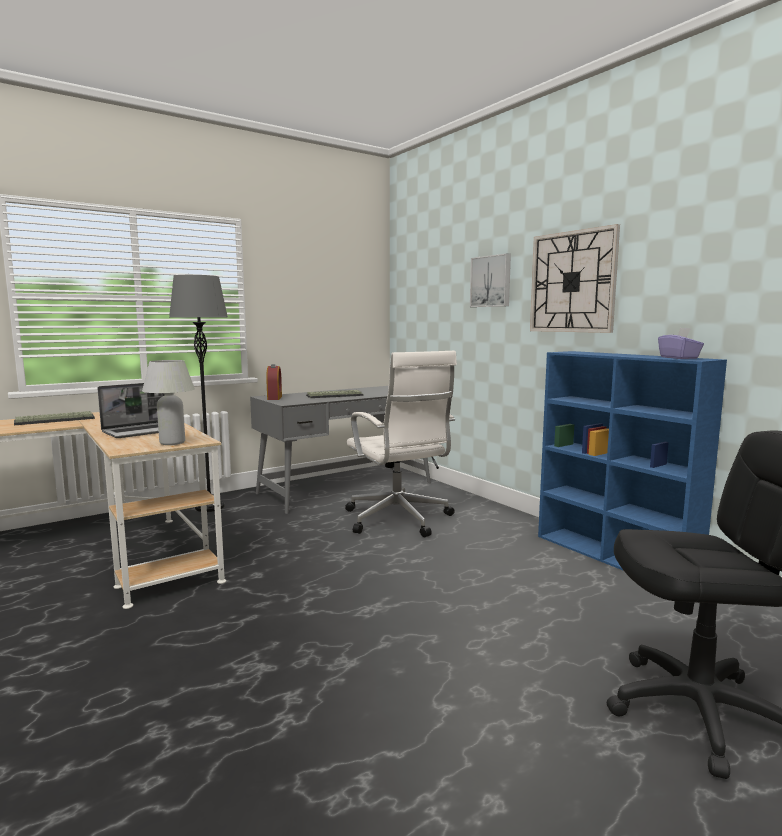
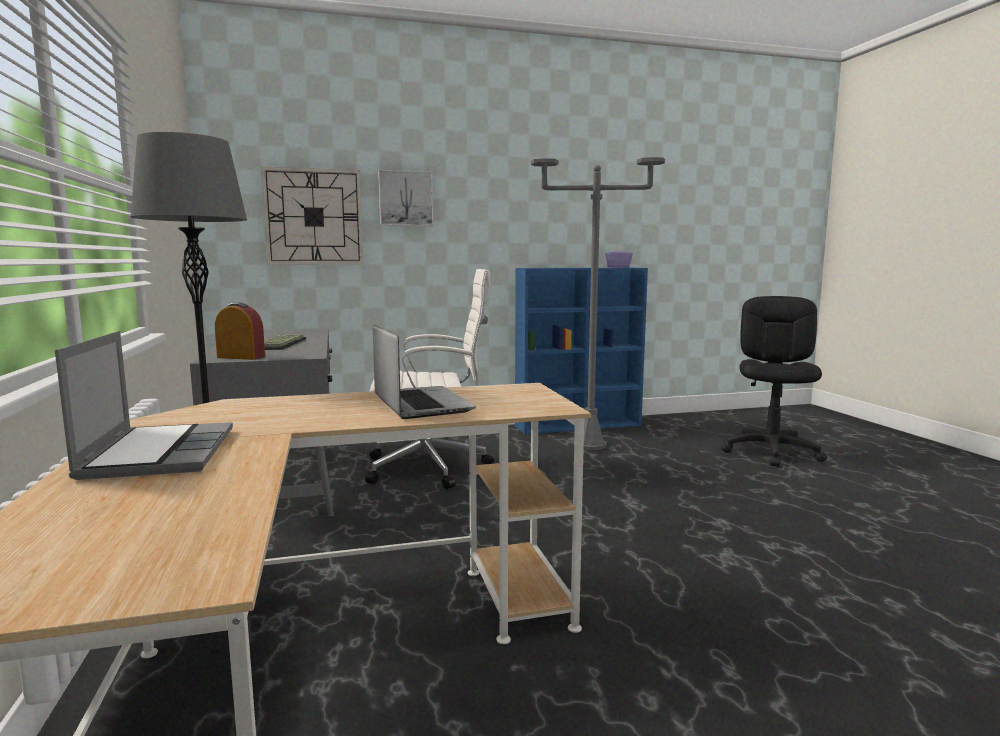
camera: 70 degrees left, 0 degrees up
keyboard [14,411,95,425] -> laptop [55,331,233,480]
white table lamp [142,360,195,445] -> none
wall clock [530,224,620,333] -> wall clock moved to [261,167,363,264]
none -> grey floor lamp [531,157,665,450]

